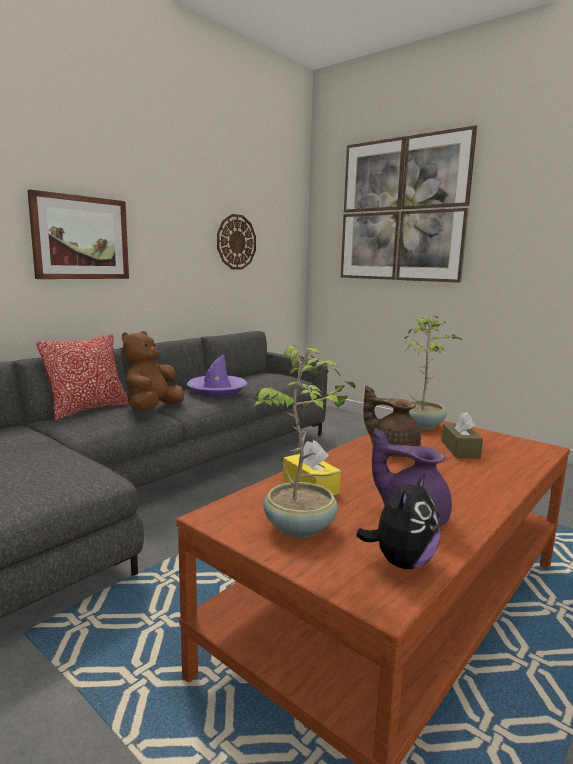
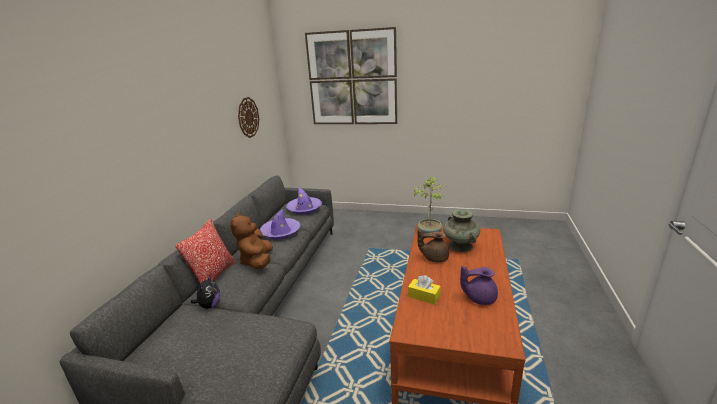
camera: 25 degrees left, 10 degrees up
picture [27,189,129,279] -> none
potted plant [254,345,355,538] -> none
plush toy [356,472,441,569] -> plush toy moved to [191,275,220,309]
brown tissue box [442,412,483,458] -> turquoise vase [443,209,480,252]
none -> purple hat [286,186,322,215]

